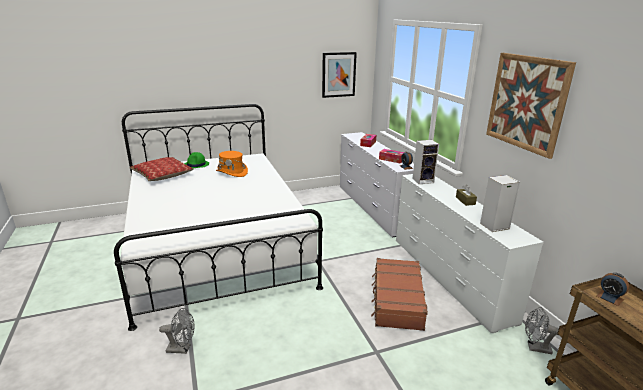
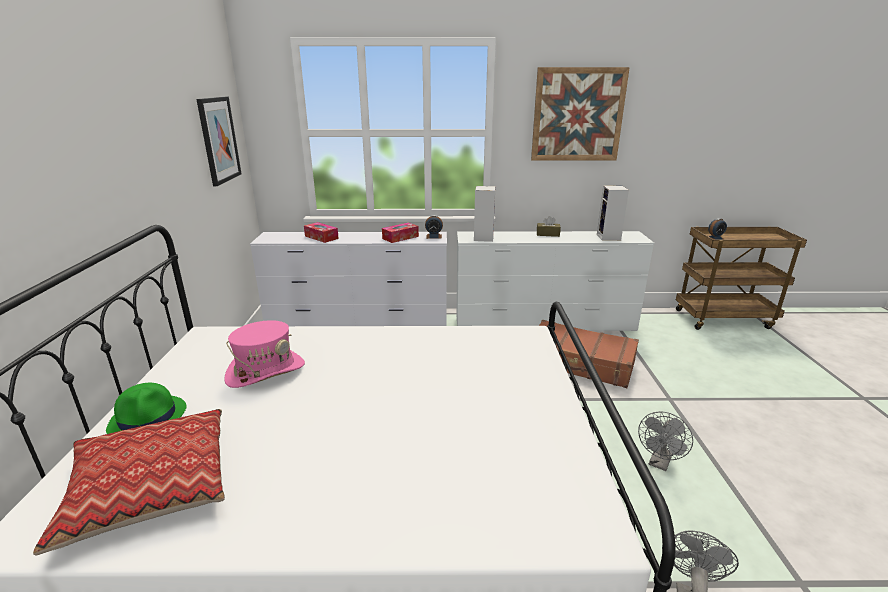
camera: 70 degrees left, 0 degrees up
orange hat [216,151,248,177] -> pink hat [224,320,305,388]
grey fan [525,307,559,354] -> grey fan moved to [638,411,693,471]

